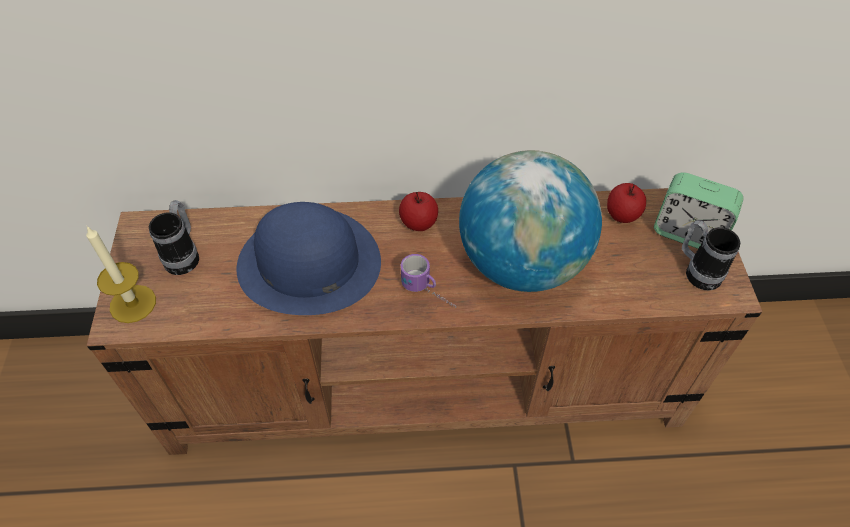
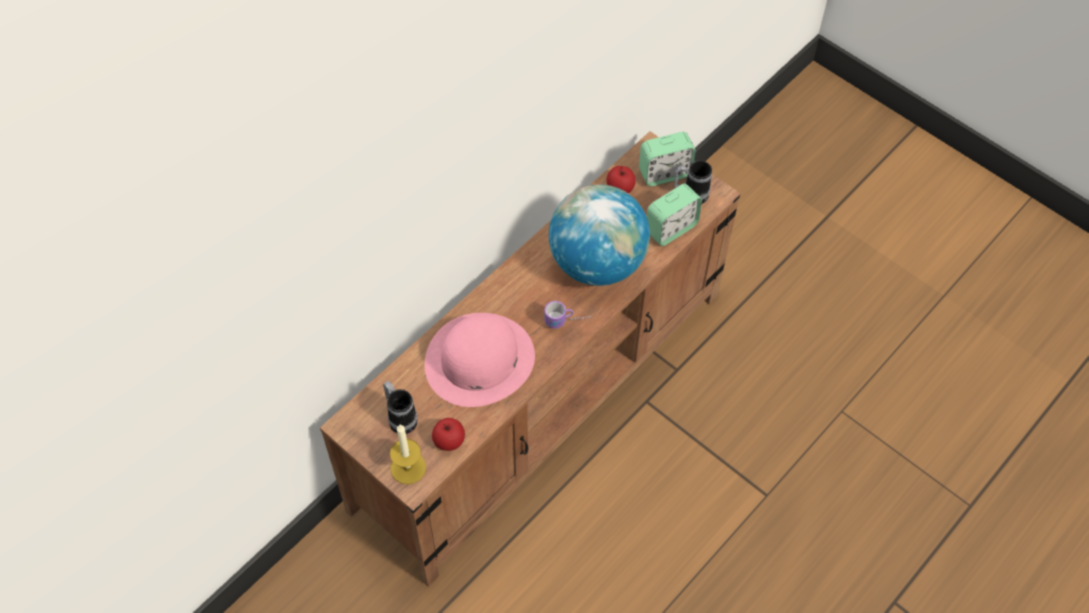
camera: 45 degrees left, 5 degrees up
blue hat [237,202,381,315] -> pink hat [424,313,535,407]
apple [399,192,438,231] -> apple moved to [432,418,465,451]
none -> alarm clock [647,184,702,246]

